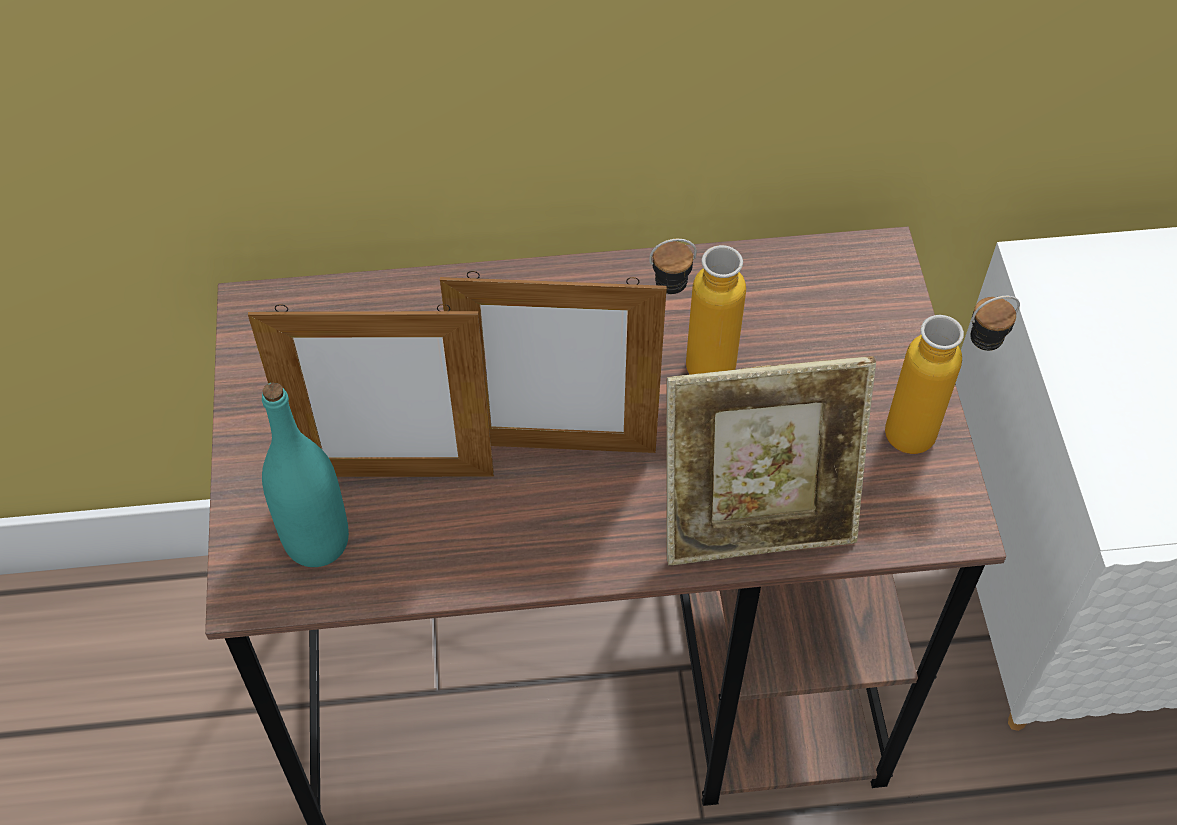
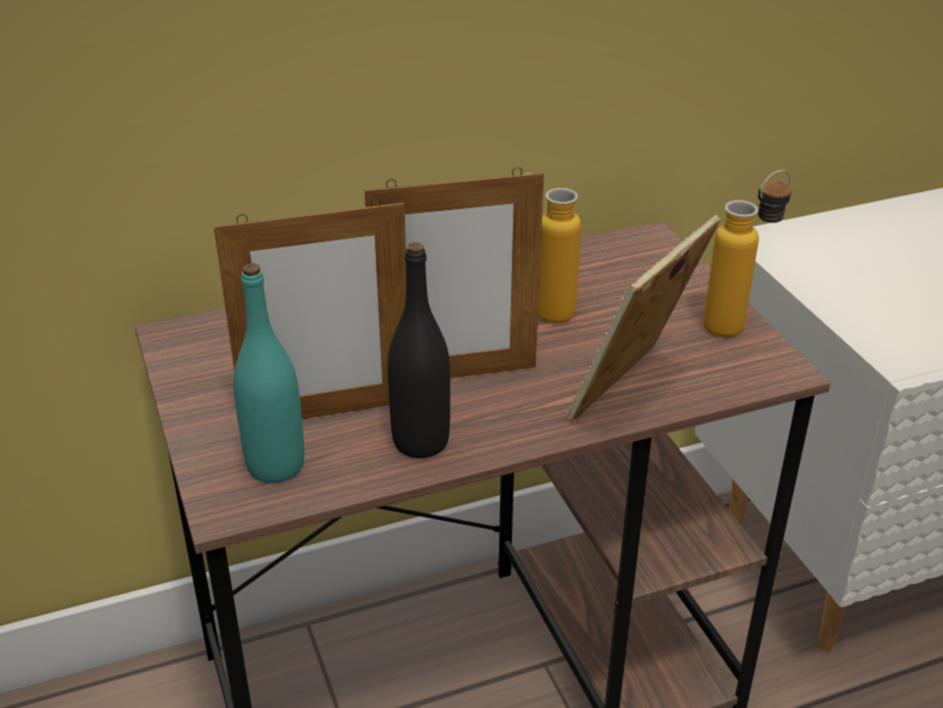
camera: 15 degrees left, 20 degrees down
picture frame [666,356,876,565] -> picture frame turned 150 degrees clockwise [566,215,721,422]
none -> black bottle [388,242,450,458]

